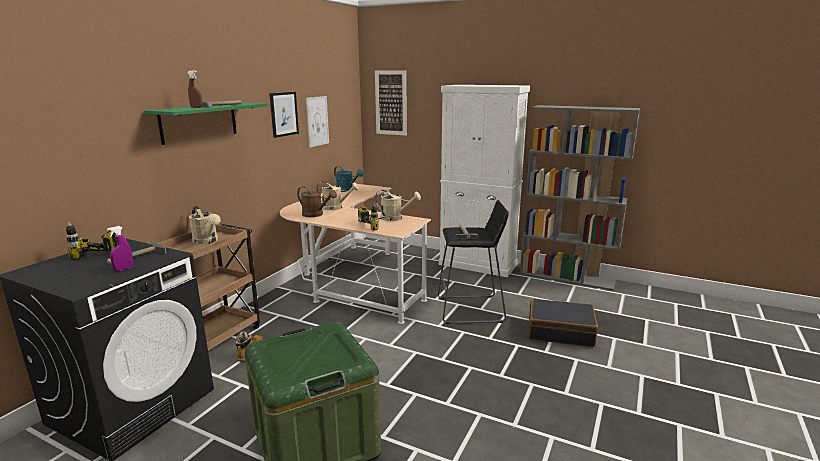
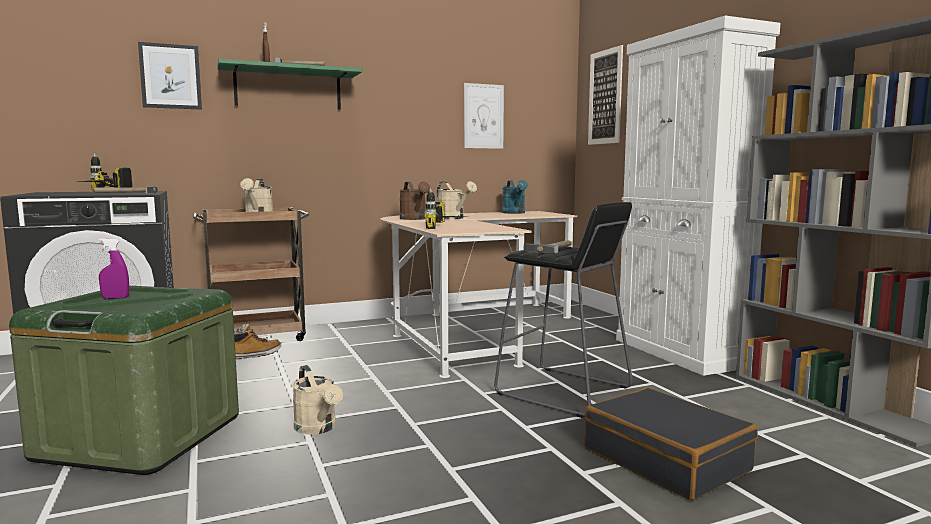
camera: 40 degrees right, 10 degrees down
purple spray bottle [107,226,133,271] -> purple spray bottle moved to [99,238,129,299]
picture [269,92,299,138] -> picture moved to [138,42,202,110]
beige watering can [375,190,421,221] -> beige watering can moved to [292,365,343,435]

